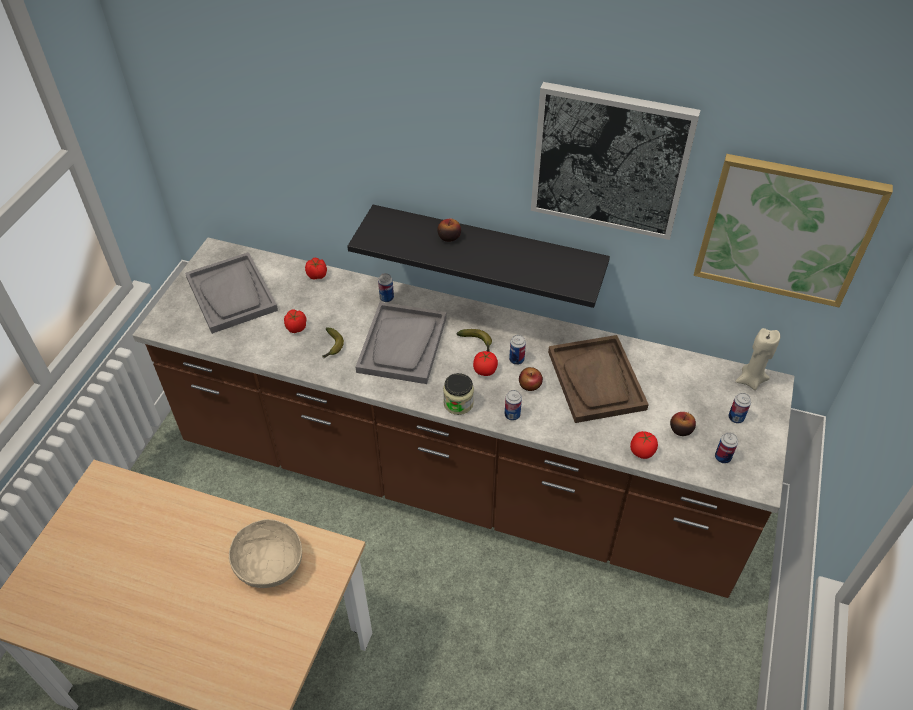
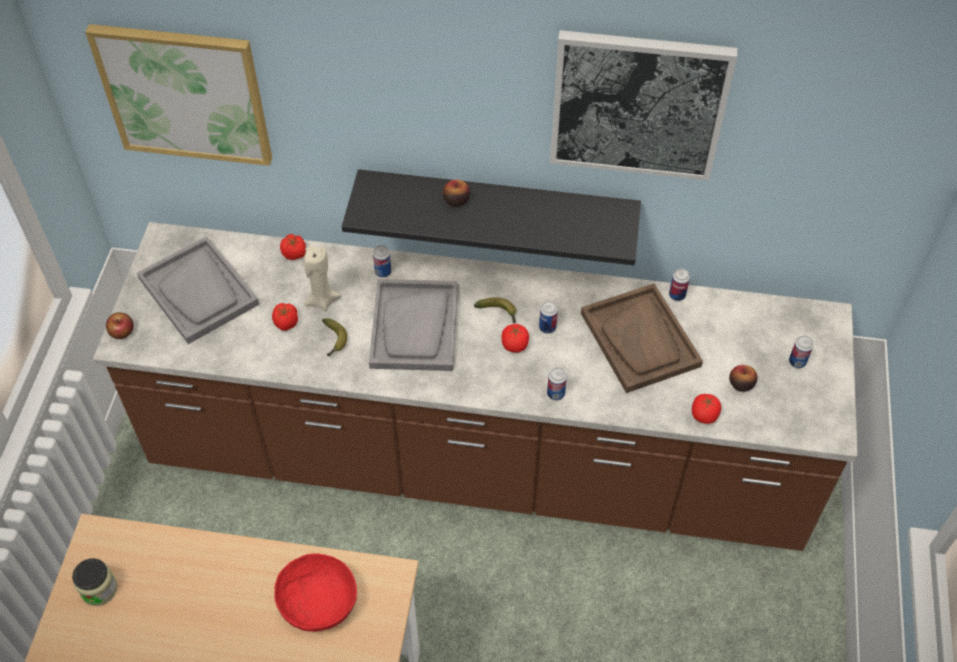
camera: 10 degrees left, 5 degrees up
beige bowl [229,519,302,588] -> red bowl [274,553,357,632]
jar [443,373,474,415] -> jar moved to [72,558,118,606]
apple [519,367,543,391] -> apple moved to [106,312,134,339]
picture [693,154,893,307] -> picture moved to [85,24,272,166]
can [715,432,738,464] -> can moved to [669,268,690,301]
beige candle [735,328,780,390] -> beige candle moved to [303,246,341,311]

